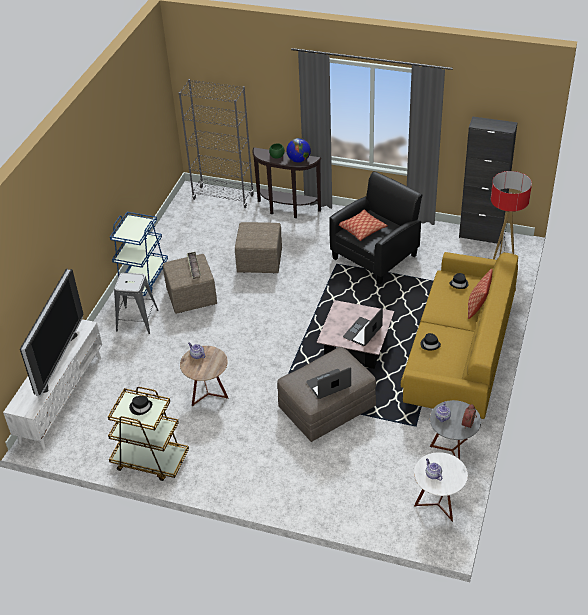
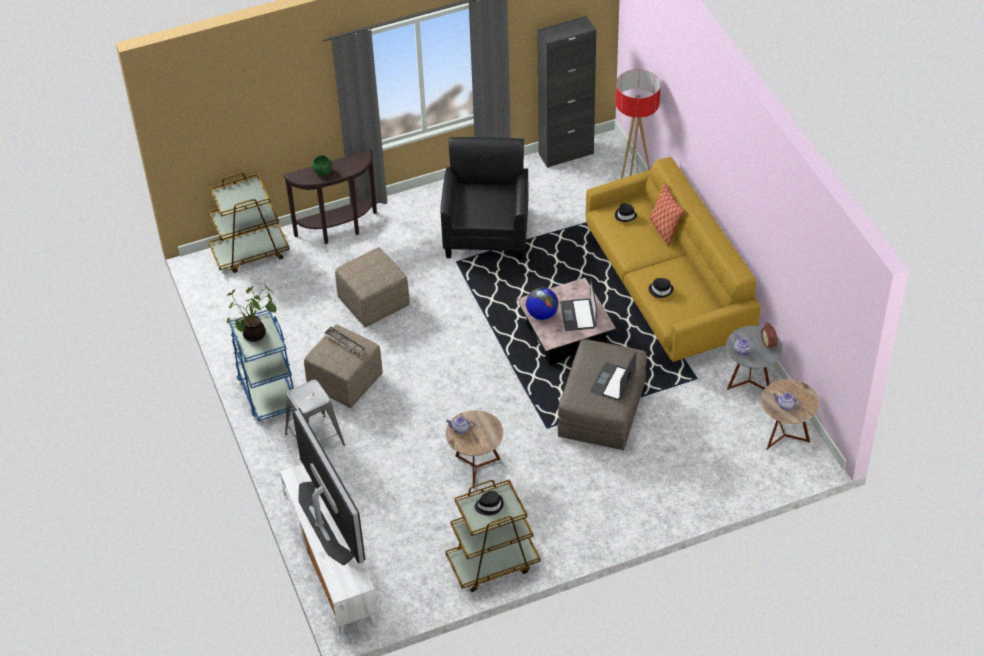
camera: 40 degrees left, 5 degrees up
grey bookcase [179,79,254,208] -> brown cart [208,173,289,273]
globe [286,138,311,163] -> globe moved to [526,287,558,320]
pillow [339,209,388,241] -> none
white side table [414,452,468,522] -> brown side table [761,379,819,450]
none -> potted plant [226,284,277,342]

